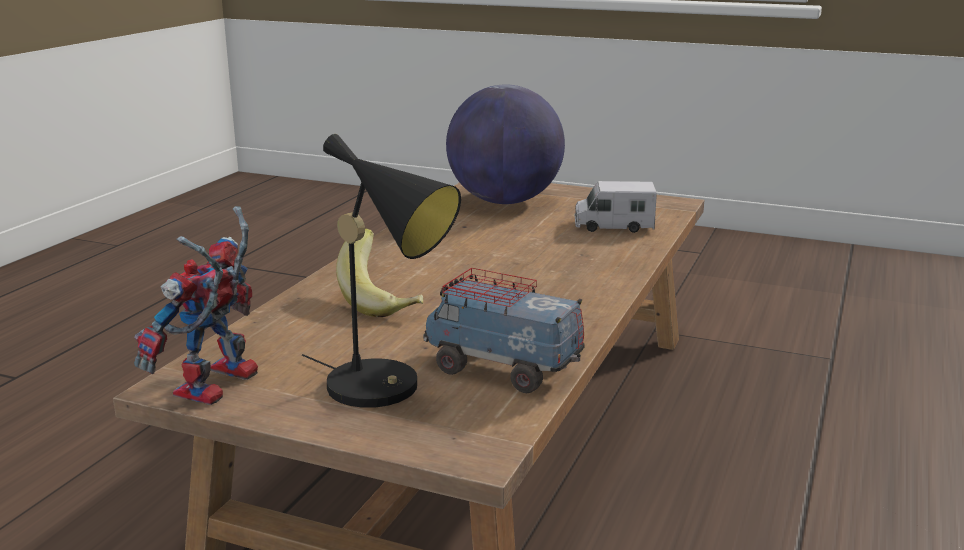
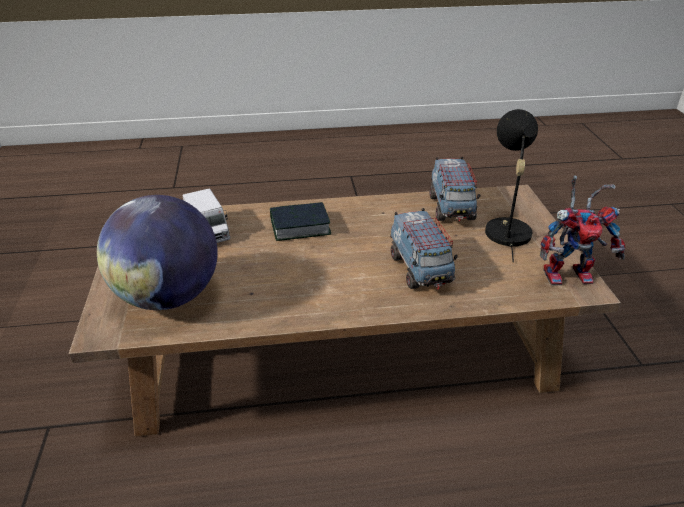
camera: 120 degrees left, 15 degrees up
banana [336,229,423,317] -> toy truck [390,208,458,289]
none -> book [270,202,332,241]

